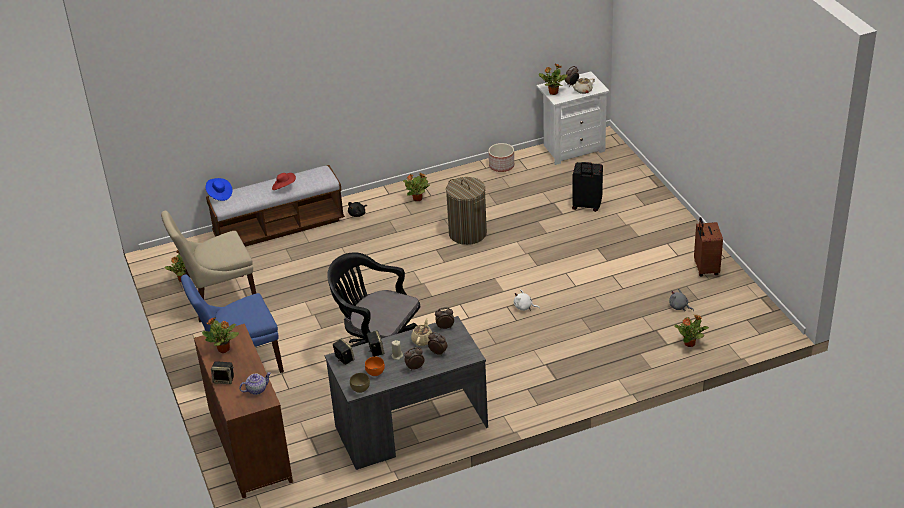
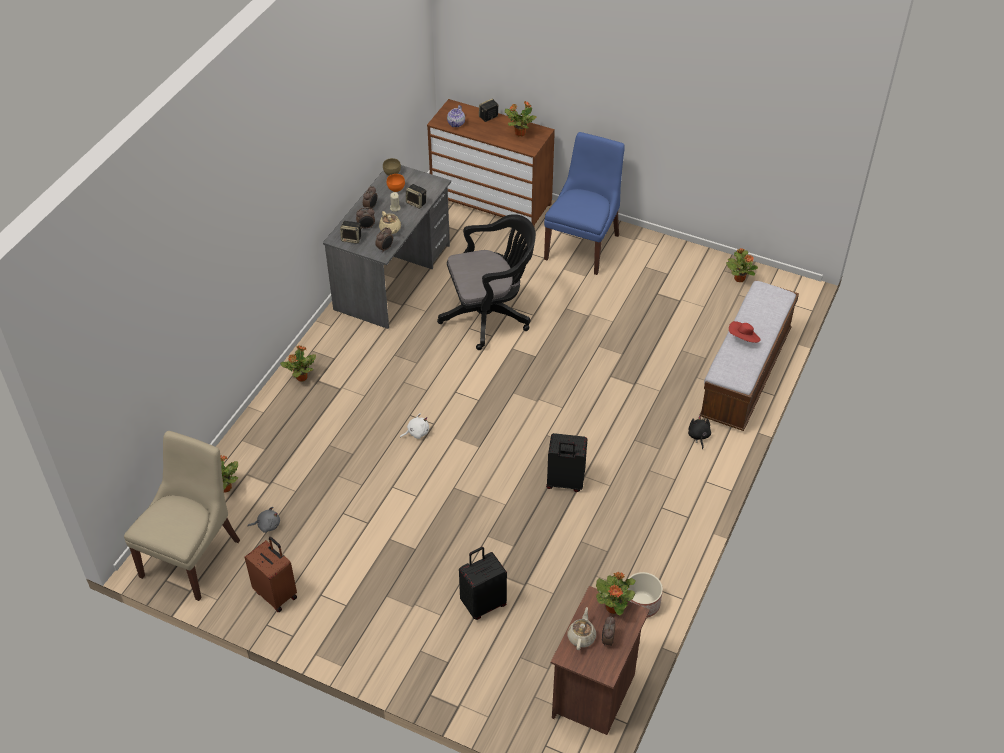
camera: 135 degrees right, 10 degrees up
beige chair [161,211,256,322] -> beige chair moved to [124,431,240,601]
blue hat [206,178,233,201] -> none
speaker [333,338,355,365] -> speaker moved to [340,221,362,244]
potted plant [403,173,430,201] -> potted plant moved to [280,346,316,381]
laundry basket [446,177,487,245] -> black suitcase [546,433,587,492]
white nightstand [537,72,610,165] -> brown nightstand [551,586,650,735]

